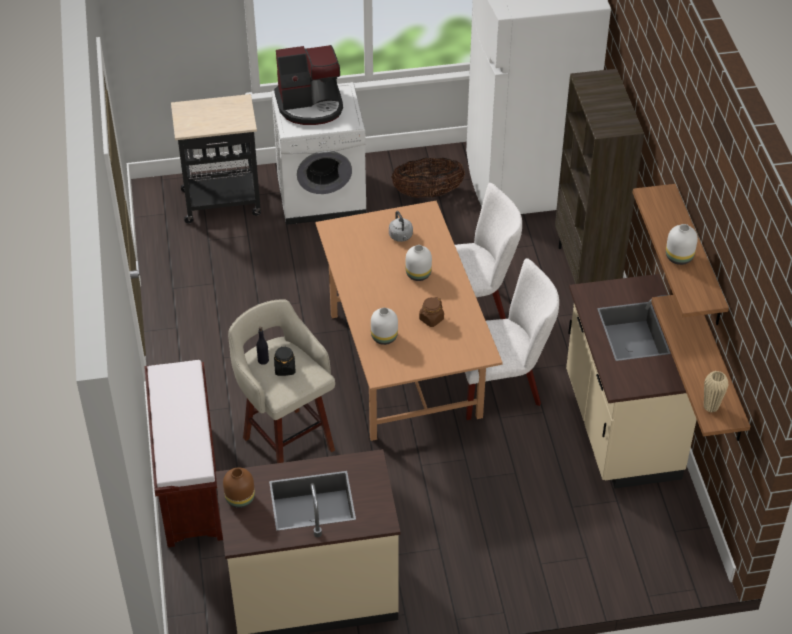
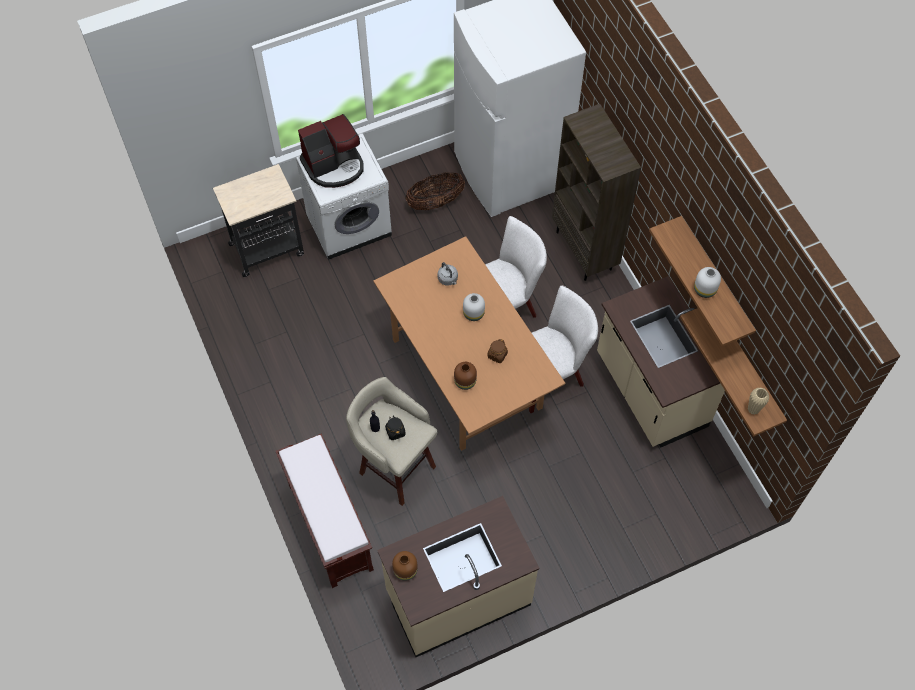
camera: 15 degrees left, 15 degrees up
white vase [371,308,398,345] -> brown vase [454,362,477,390]

